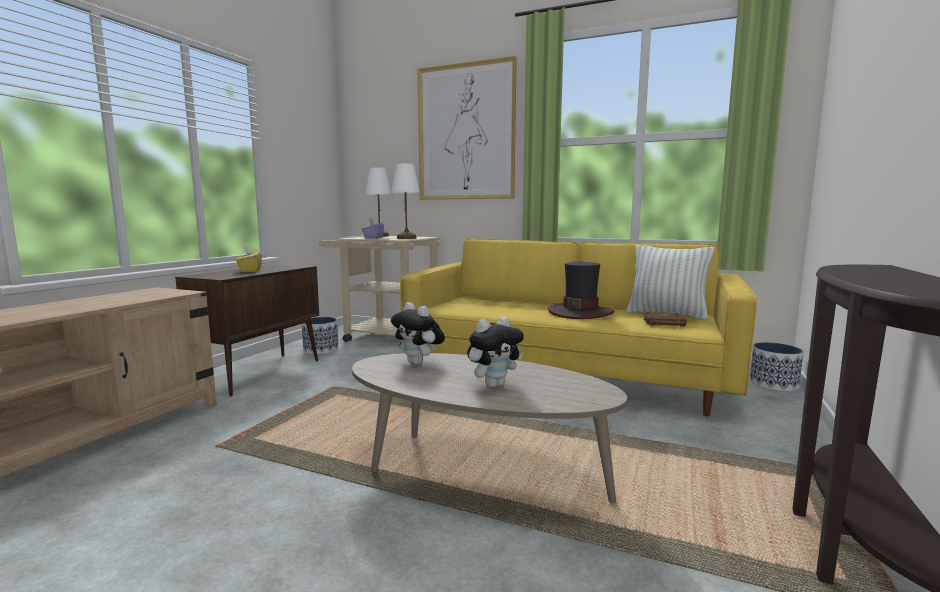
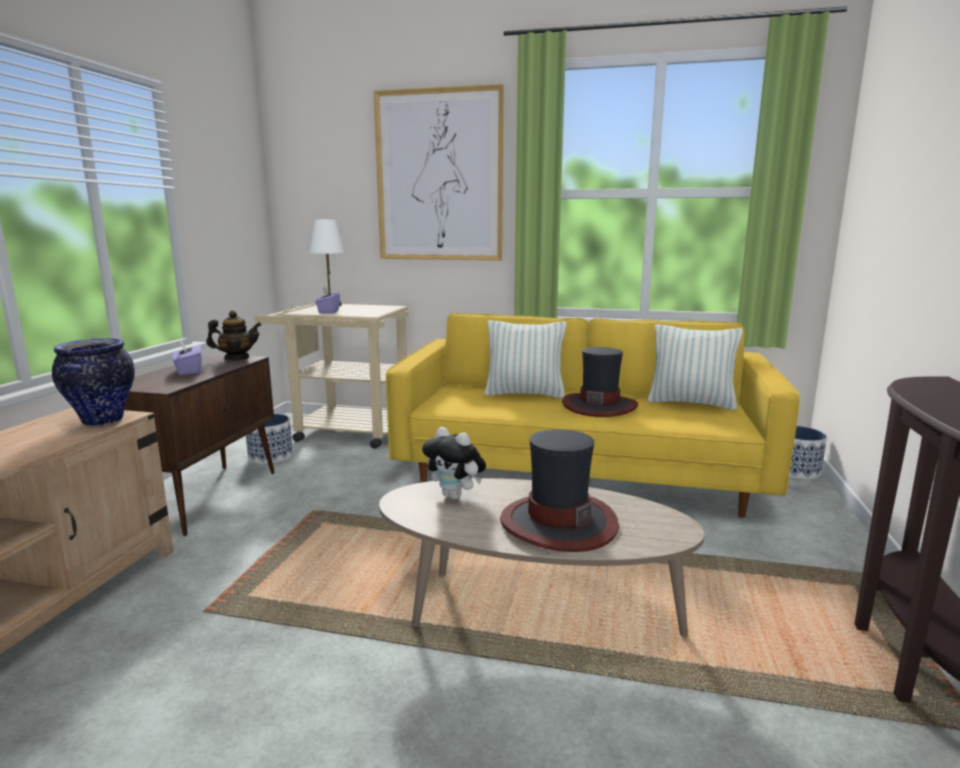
camera: 10 degrees left, 5 degrees up
yellow tissue box [236,246,262,272] -> purple tissue box [172,339,202,375]
white table lamp [391,163,420,239] -> none
plush toy [467,317,524,388] -> hat [500,429,619,552]
brown book [643,312,687,327] -> none
none -> vase [52,338,135,426]
none -> teapot [206,310,261,360]
none -> pillow [484,320,567,399]

